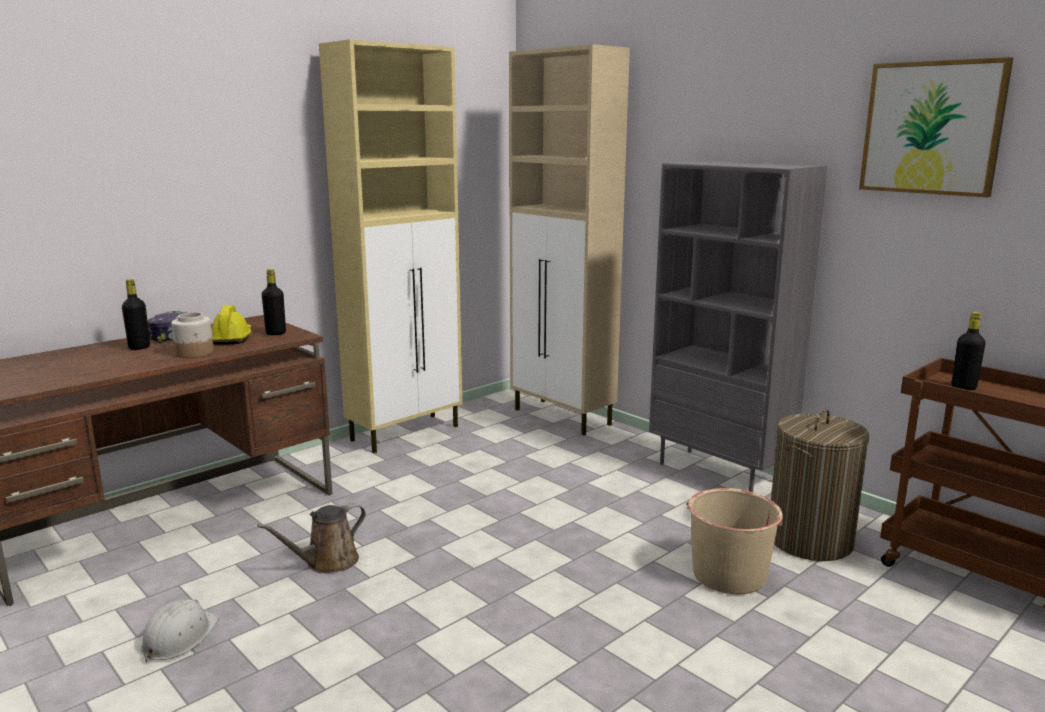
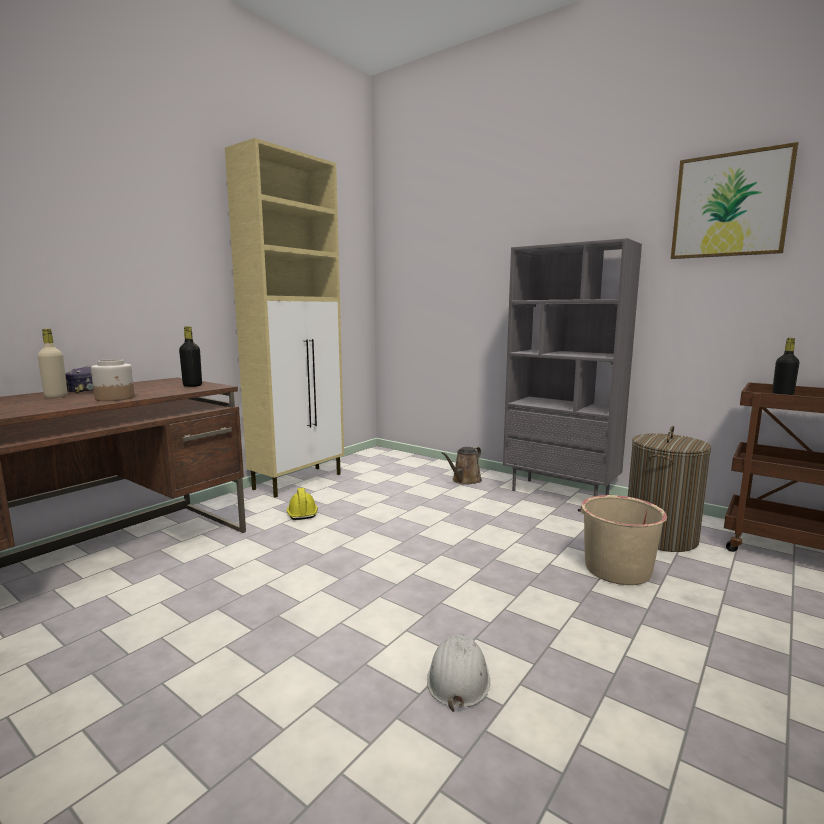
camera: 10 degrees left, 5 degrees down
black bottle [122,279,150,350] -> beige bottle [37,329,67,398]
white hard hat [141,599,219,662] -> white hard hat moved to [427,634,490,712]
yellow hard hat [212,305,252,345] -> yellow hard hat moved to [287,488,318,520]
brown watering can [257,503,366,573] -> brown watering can moved to [442,446,482,485]
beige cabinet [509,44,630,435] -> none

